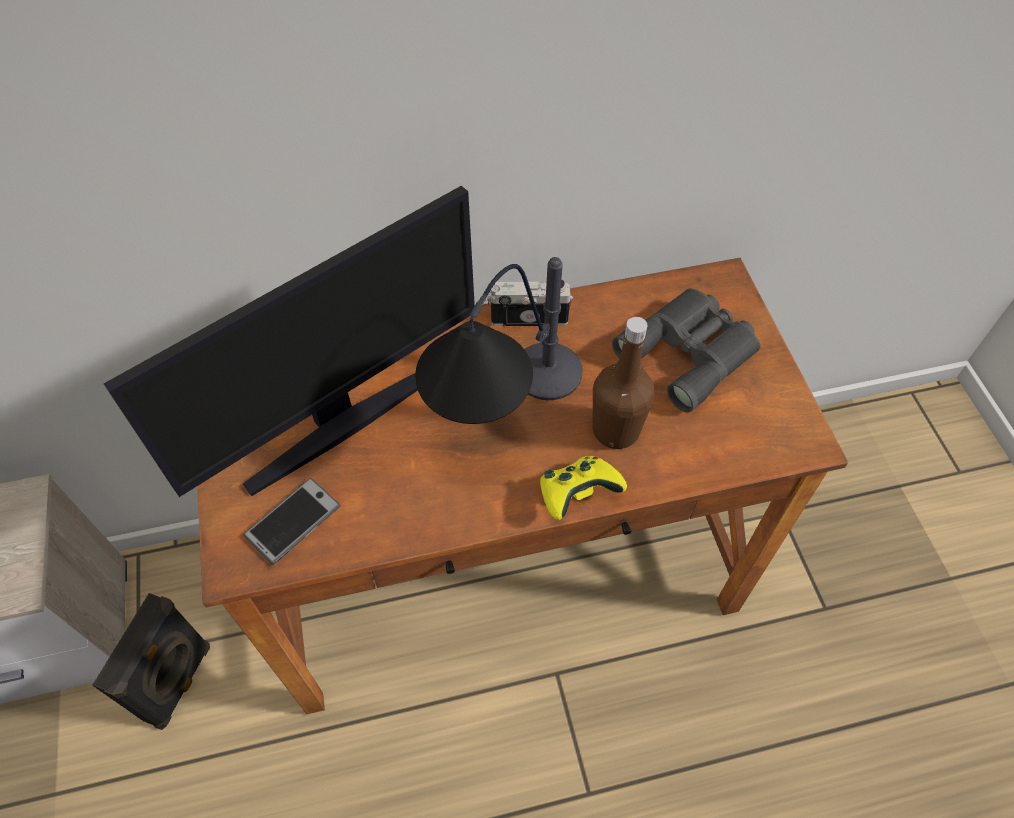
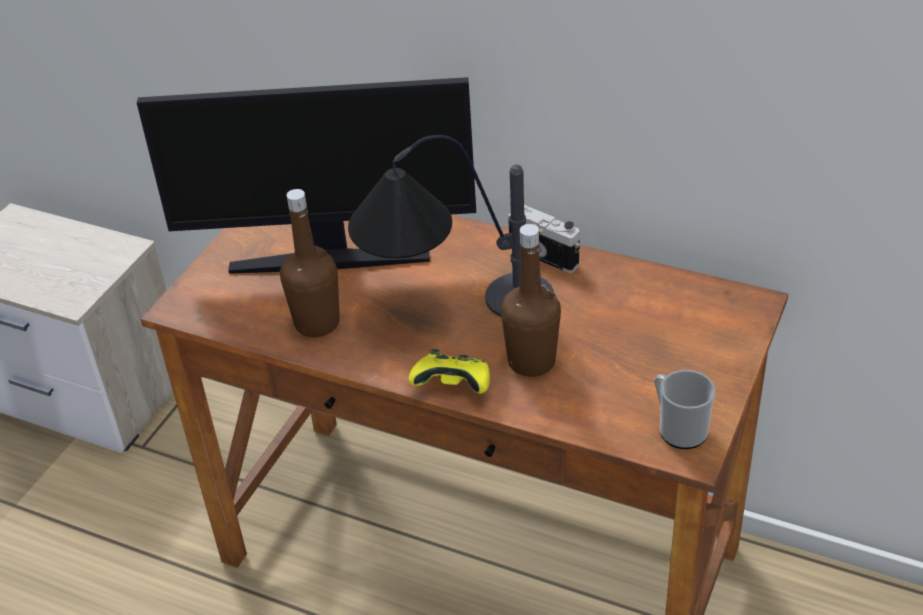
camera: 40 degrees right, 15 degrees down
black speaker [92,593,210,730] -> none
phone [243,478,341,565] -> none
grey binoculars [612,288,761,413] -> none
none -> brown bottle [280,189,340,337]
none -> mug [654,370,716,449]

